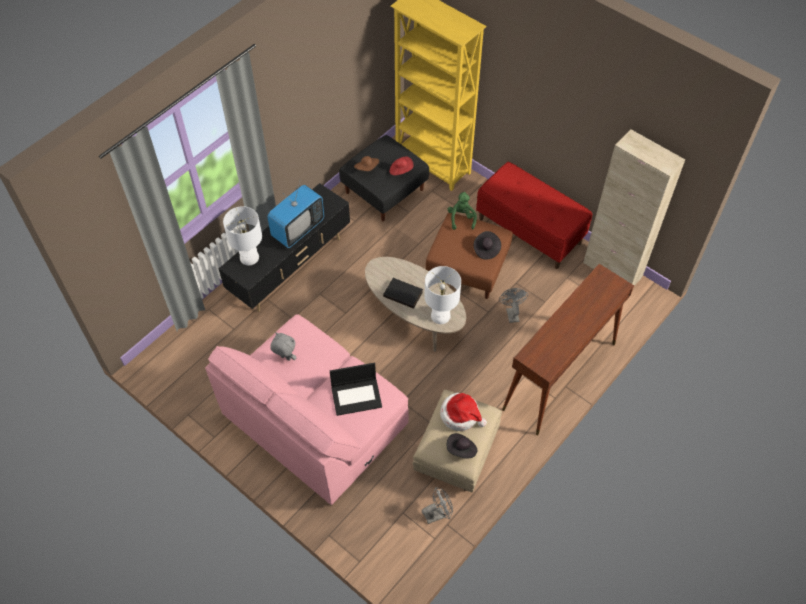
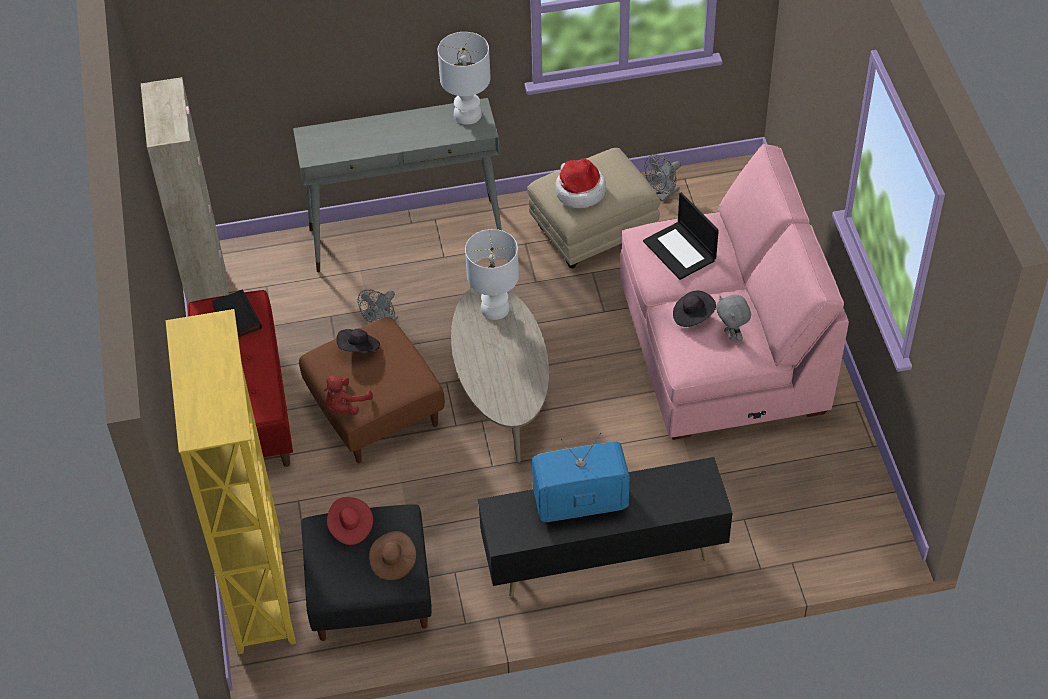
camera: 140 degrees left, 5 degrees down
white table lamp [223,206,262,265] -> white table lamp moved to [438,32,491,125]
laptop [330,363,382,416] -> laptop turned 150 degrees counterclockwise [643,193,719,280]
black book [383,278,423,309] -> black book moved to [212,290,262,337]
grey fan [422,487,453,524] -> grey fan turned 60 degrees counterclockwise [645,154,681,202]
green plush toy [447,192,477,230] -> red plush toy [324,375,373,415]
black hat [447,433,477,459] -> black hat moved to [673,290,716,327]
brown console table [502,264,634,435] -> grey console table [293,98,502,272]

